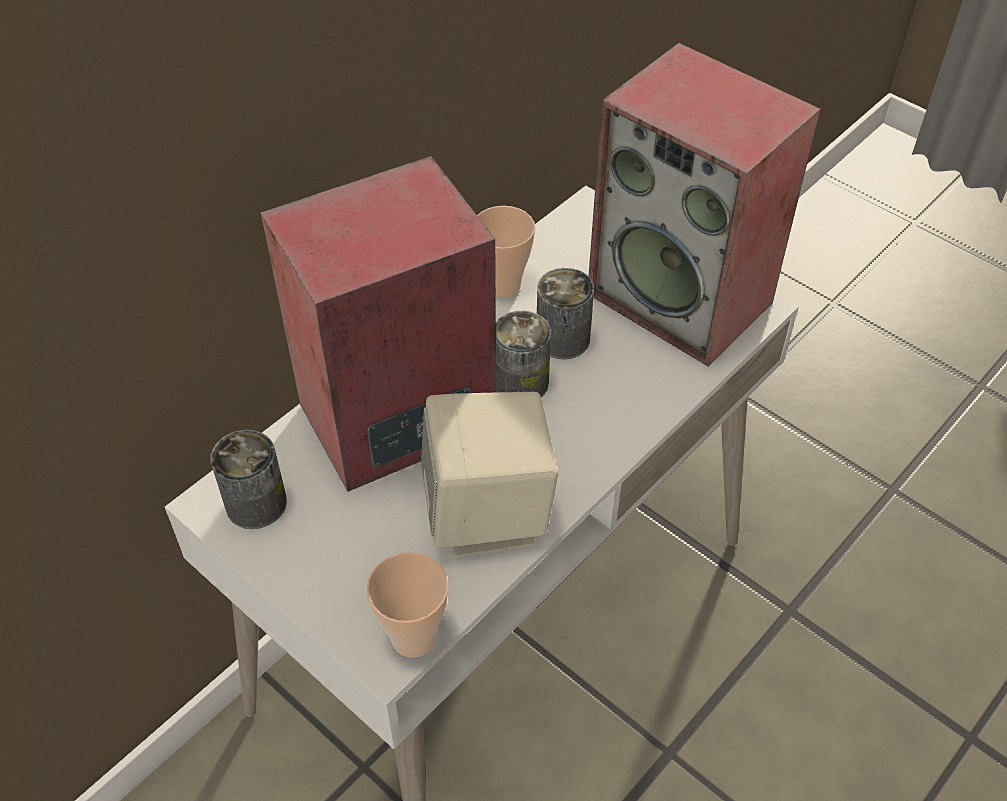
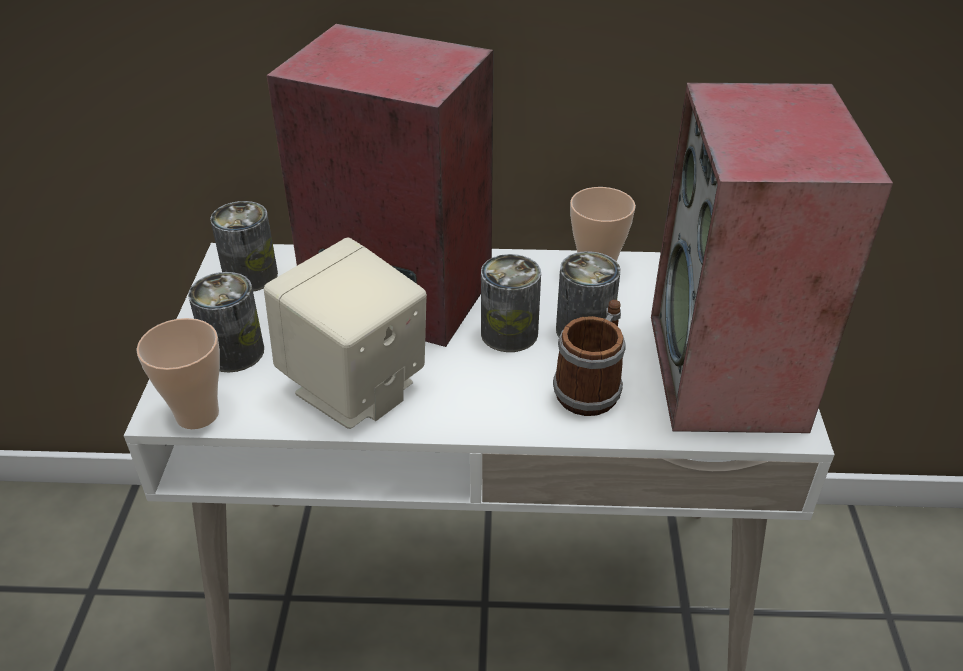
camera: 50 degrees right, 10 degrees down
none -> can [188,272,264,373]
none -> mug [553,300,626,416]

